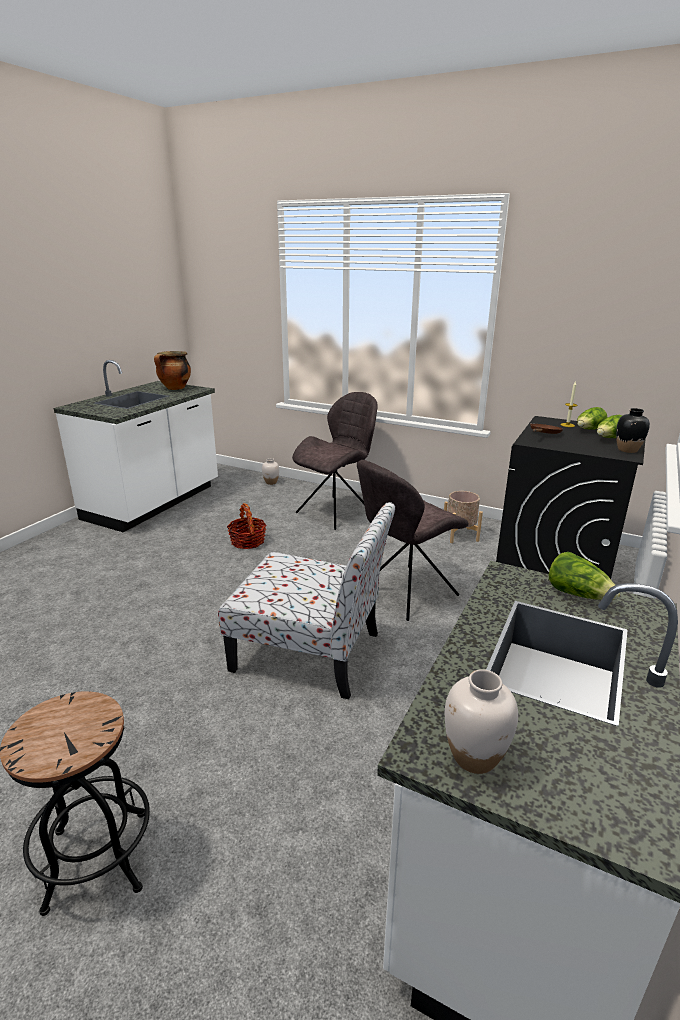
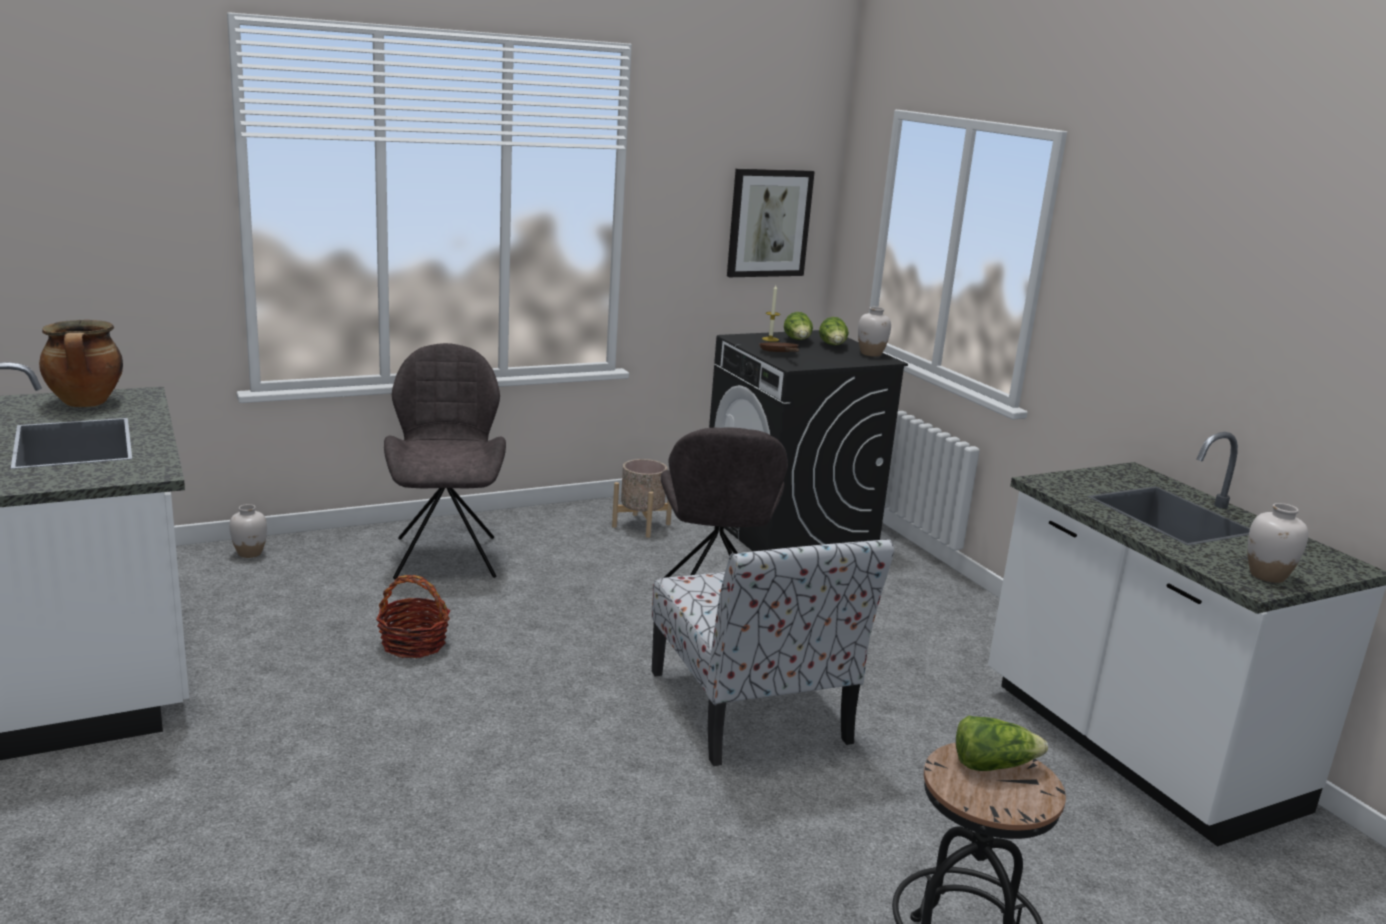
camera: 55 degrees left, 5 degrees down
chair [218,502,395,699] -> chair turned 105 degrees clockwise [651,539,894,766]
lettuce [549,552,620,600] -> lettuce moved to [956,716,1048,771]
black vase [616,408,650,453] -> white vase [858,307,891,357]
none -> picture [727,169,815,277]

